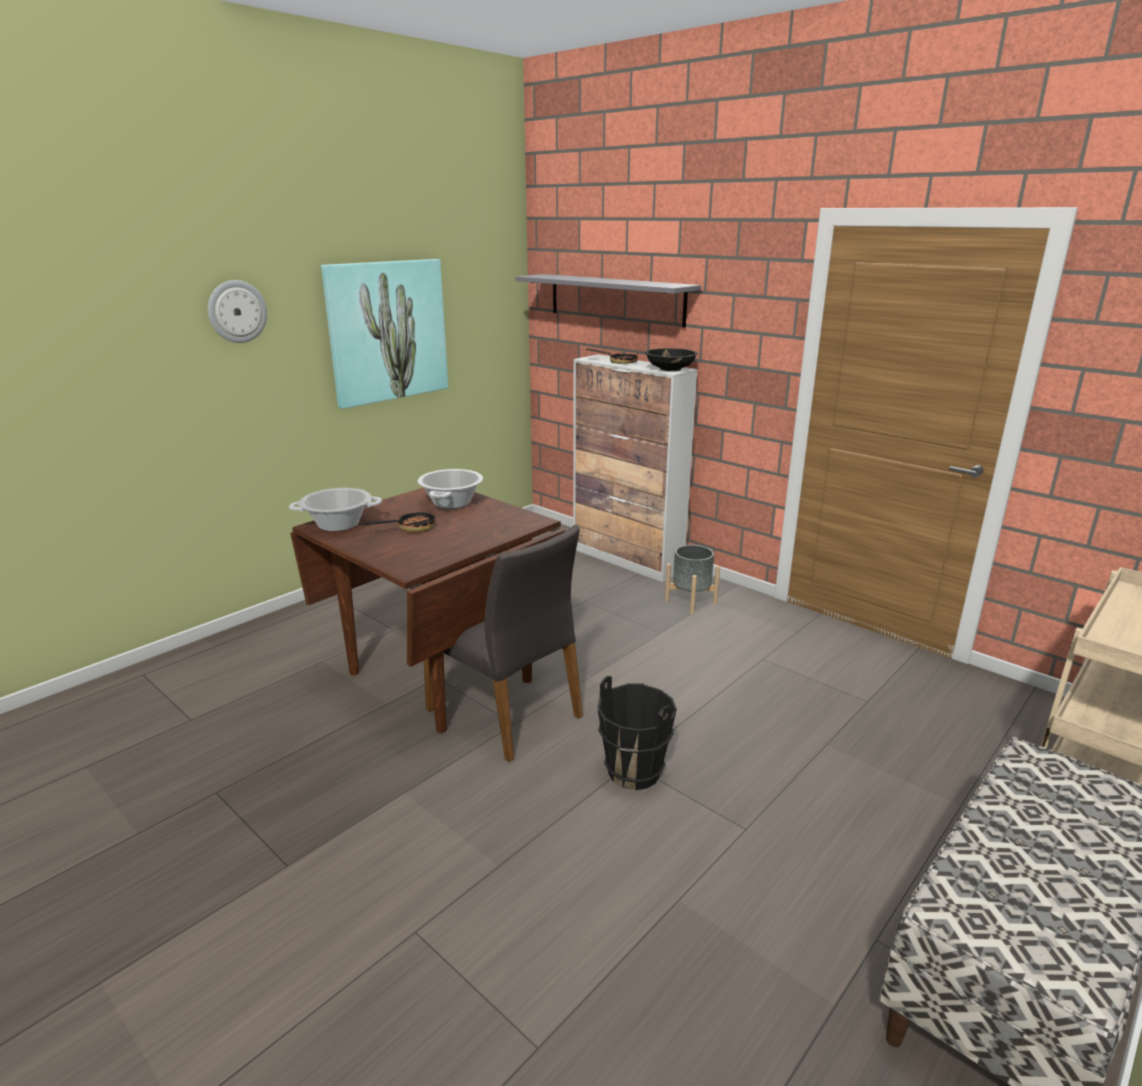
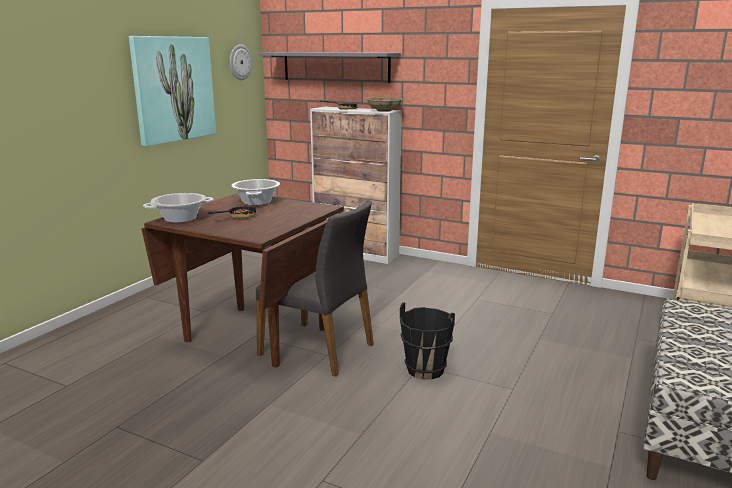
camera: 15 degrees left, 5 degrees down
wall clock [208,280,267,343] -> wall clock moved to [230,44,252,80]
black bowl [645,348,698,371] -> beige bowl [366,97,403,112]
grey planter [665,545,720,614] -> none

